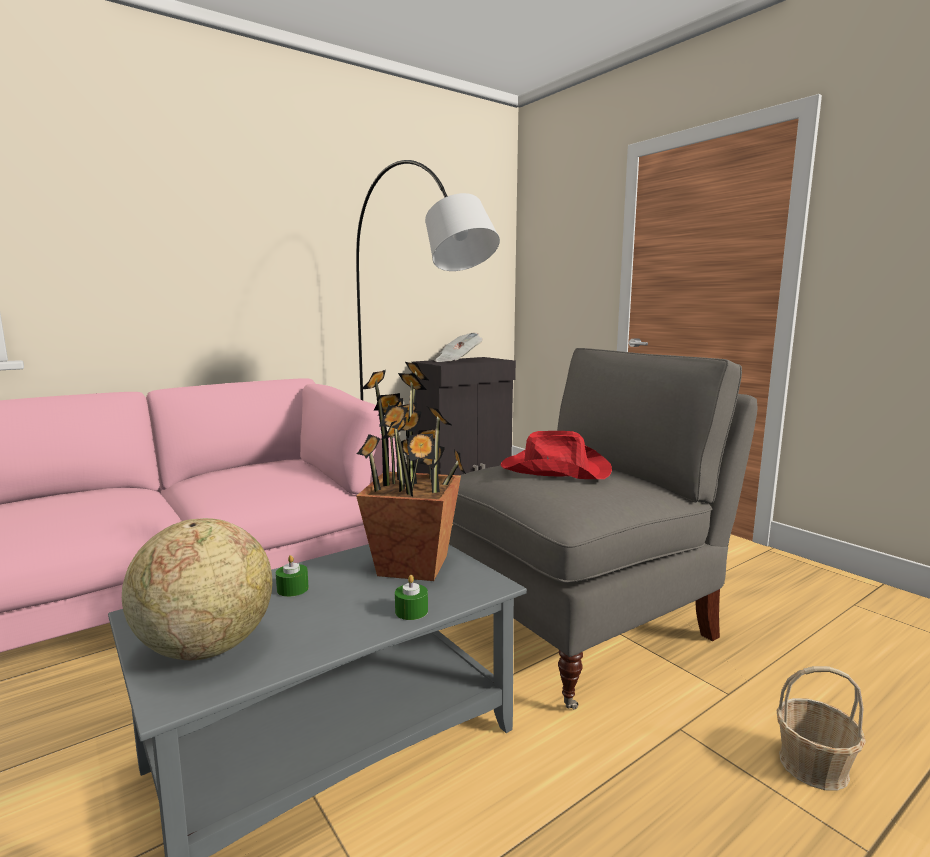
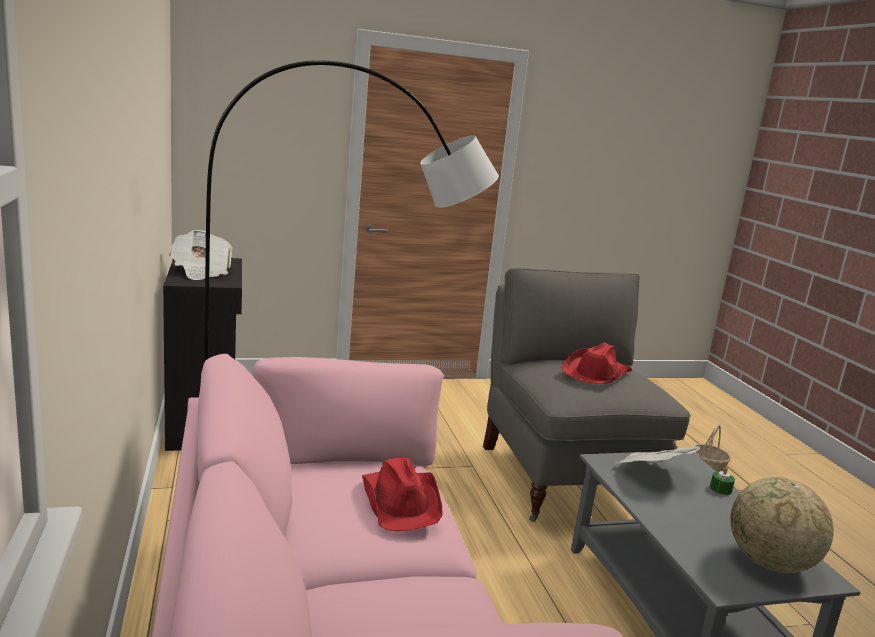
camera: 70 degrees left, 5 degrees up
green candle [276,555,309,597] -> none
potted plant [356,362,466,581] -> newspaper [617,446,700,463]
none -> red hat [362,458,443,531]

